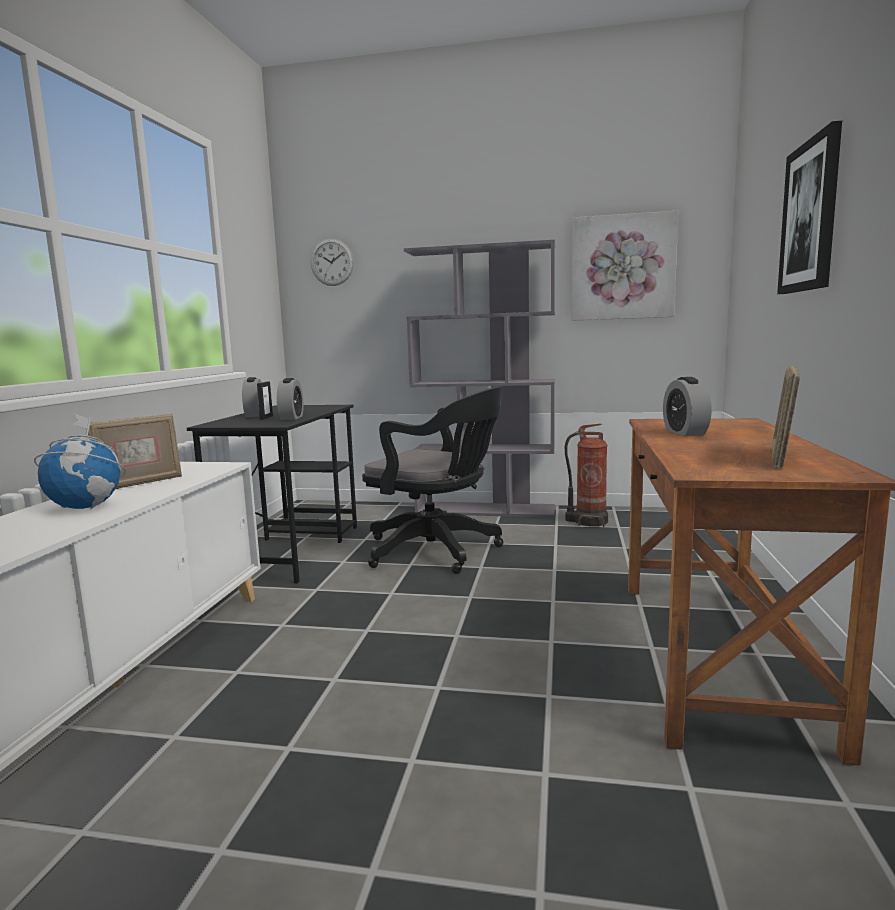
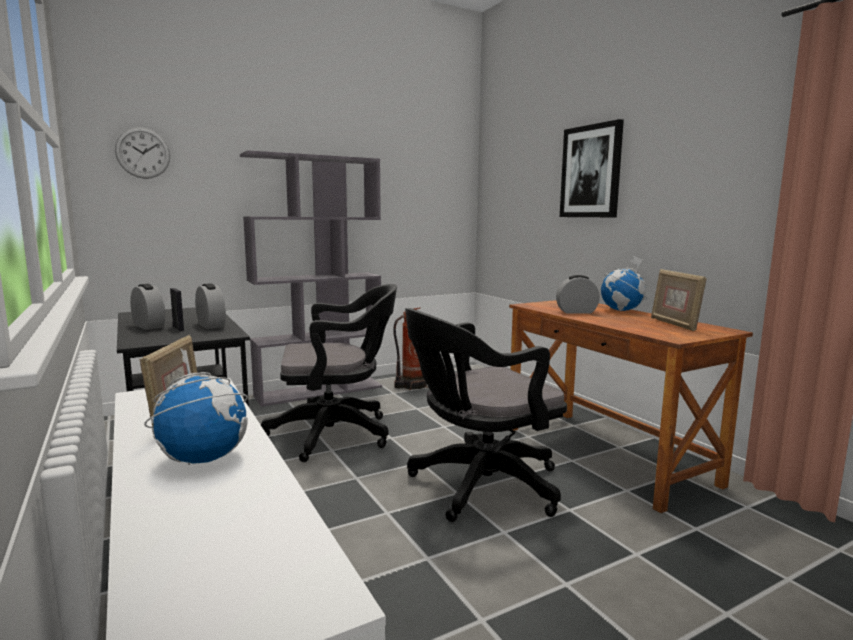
camera: 40 degrees left, 0 degrees up
picture [572,211,678,321] -> none
alarm clock [663,377,712,436] -> alarm clock turned 135 degrees clockwise [556,275,600,314]
none -> black office chair [405,308,567,522]
none -> globe [601,255,647,311]

